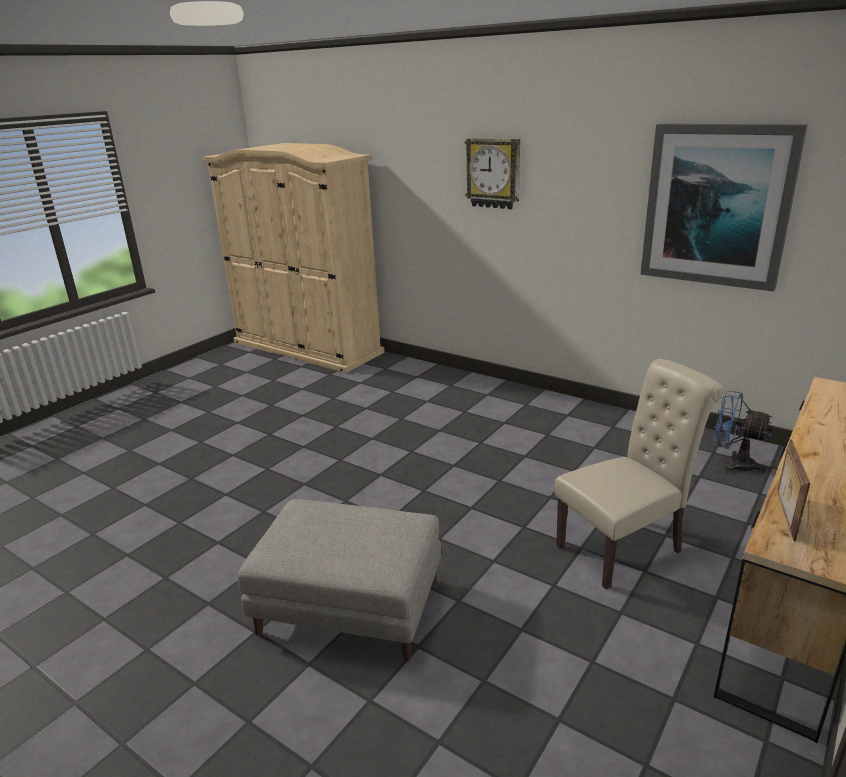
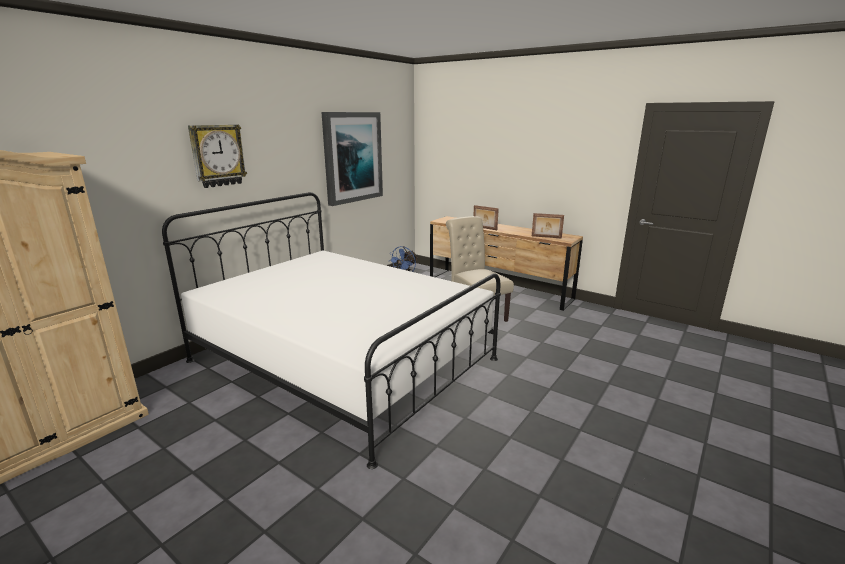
camera: 90 degrees left, 5 degrees down
grey ottoman [238,499,441,661] -> none
none -> white bed [162,192,501,469]
none -> picture frame [473,205,499,230]

